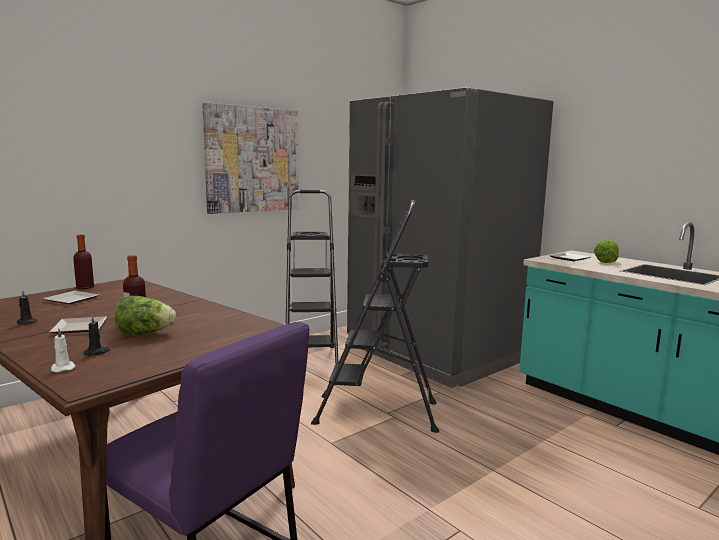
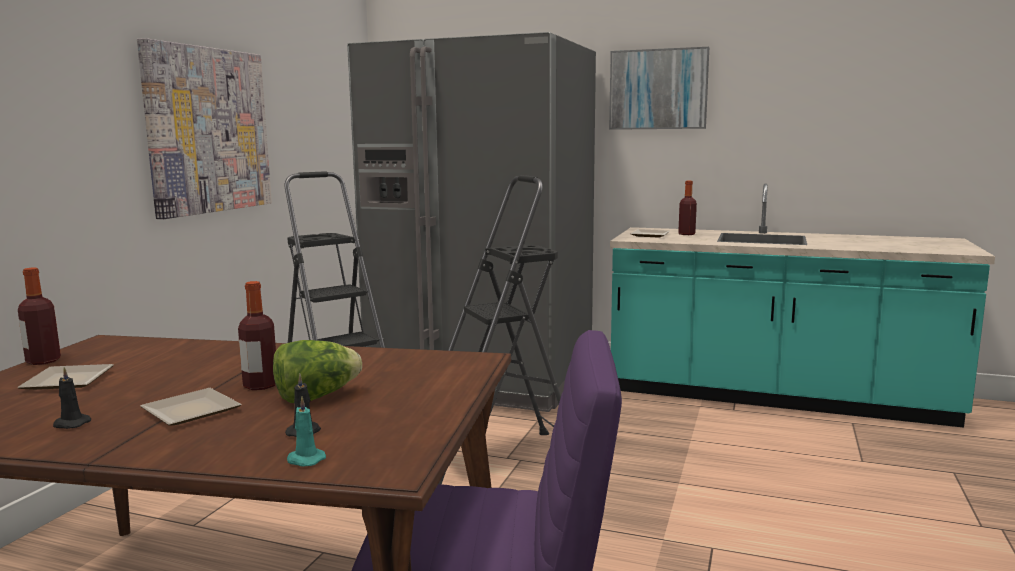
camera: 30 degrees left, 0 degrees up
white candle [51,329,76,372] -> turquoise candle [287,396,326,466]
lettuce [594,239,619,263] -> bottle [678,181,697,235]
none -> picture [609,47,709,130]

